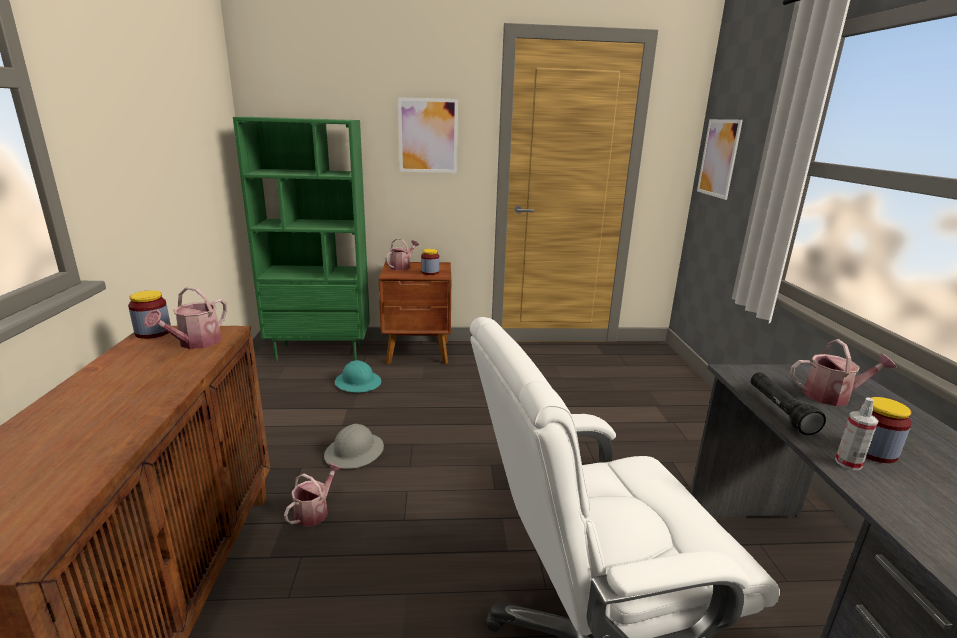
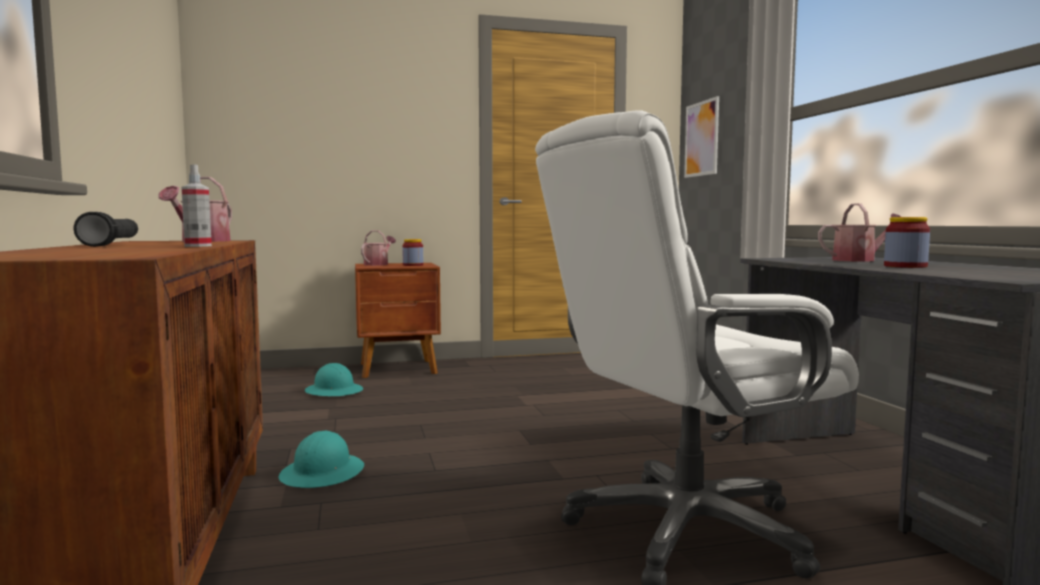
camera: 10 degrees left, 15 degrees down
jar [128,290,171,339] -> none
green bookcase [233,117,370,361] -> none
watering can [284,463,341,527] -> turquoise hard hat [279,431,364,488]
grey hard hat [324,424,384,469] -> none
picture [398,97,458,173] -> none
black flashlight [751,372,826,435] -> black flashlight moved to [74,212,138,247]
spray bottle [835,397,879,470] -> spray bottle moved to [181,165,212,247]

